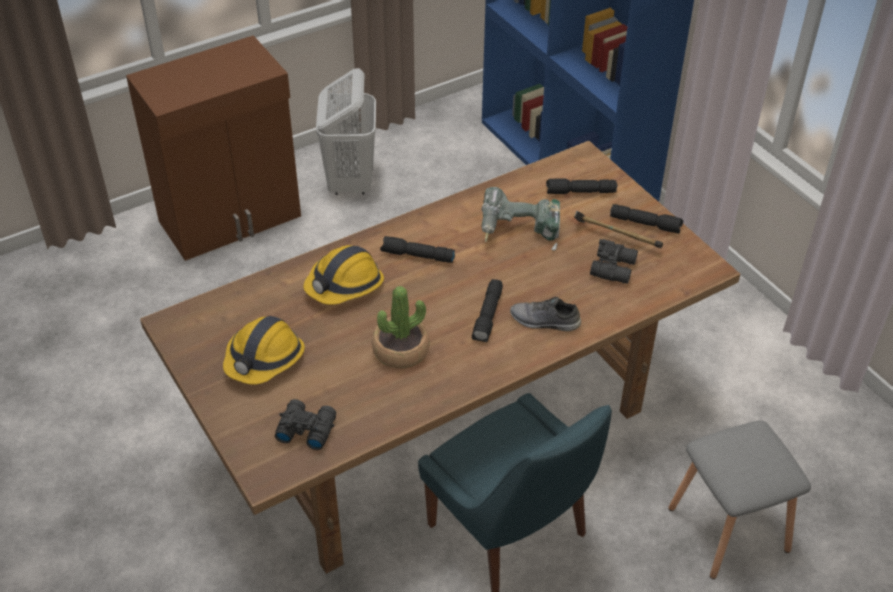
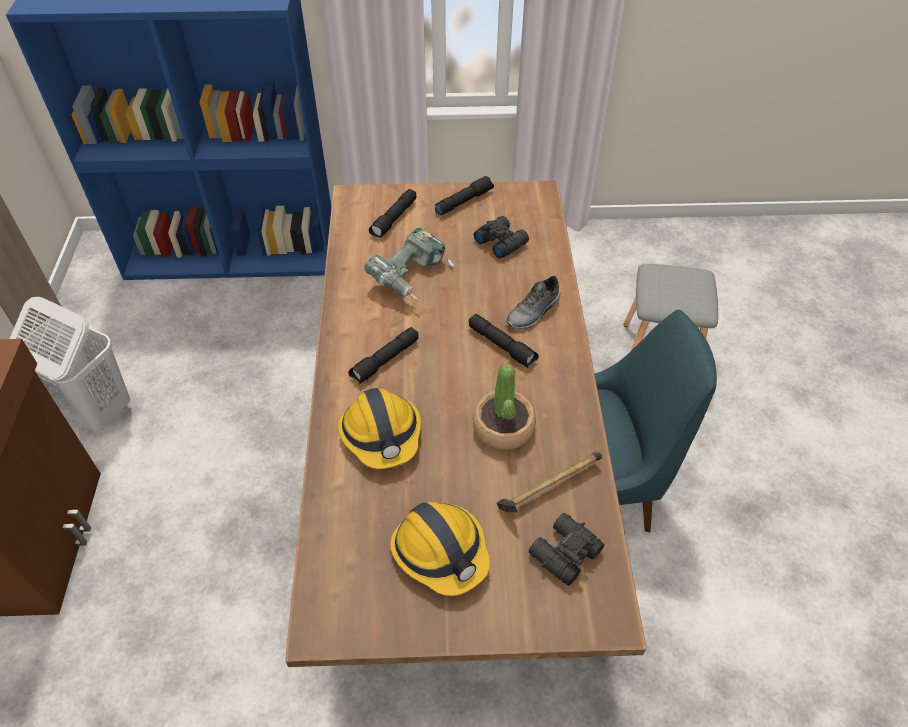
camera: 60 degrees left, 5 degrees up
hammer [574,211,663,248] -> hammer moved to [497,451,602,513]

